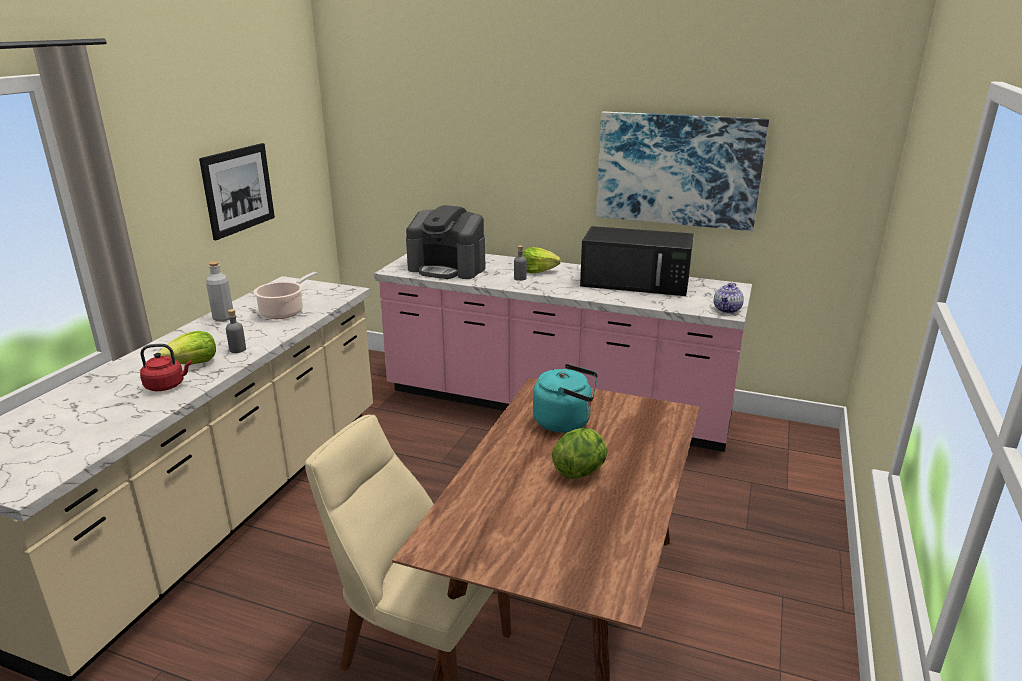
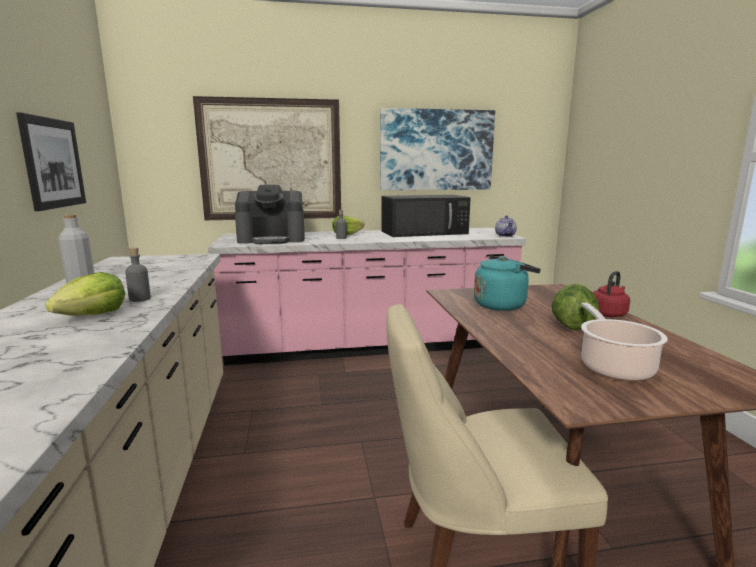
camera: 30 degrees left, 10 degrees down
red kettle [140,344,192,391] -> red kettle moved to [592,271,630,317]
cooking pot [253,272,317,319] -> cooking pot moved to [581,303,668,381]
none -> picture [193,96,341,220]

